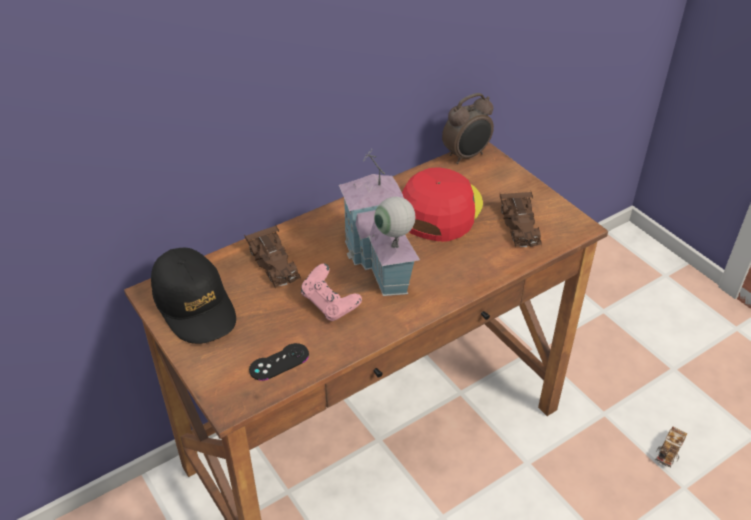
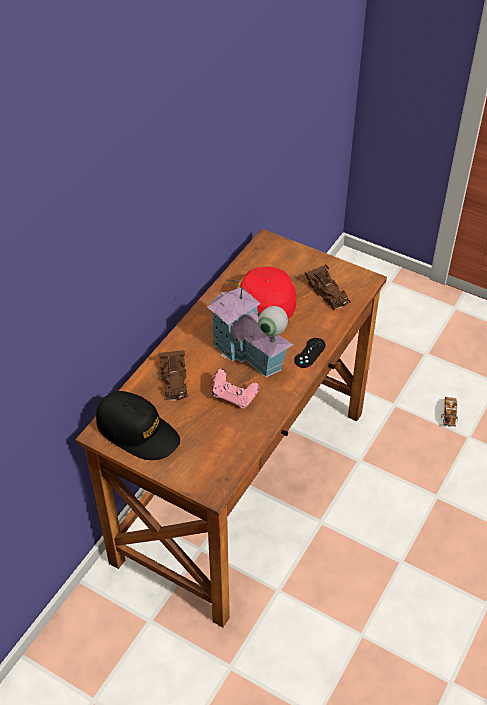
camera: 25 degrees left, 5 degrees up
brown toy car [244,225,301,289] -> brown toy car turned 45 degrees clockwise [158,350,188,401]
black game controller [249,343,309,381] -> black game controller moved to [294,338,326,368]
alarm clock [442,93,494,164] -> none

